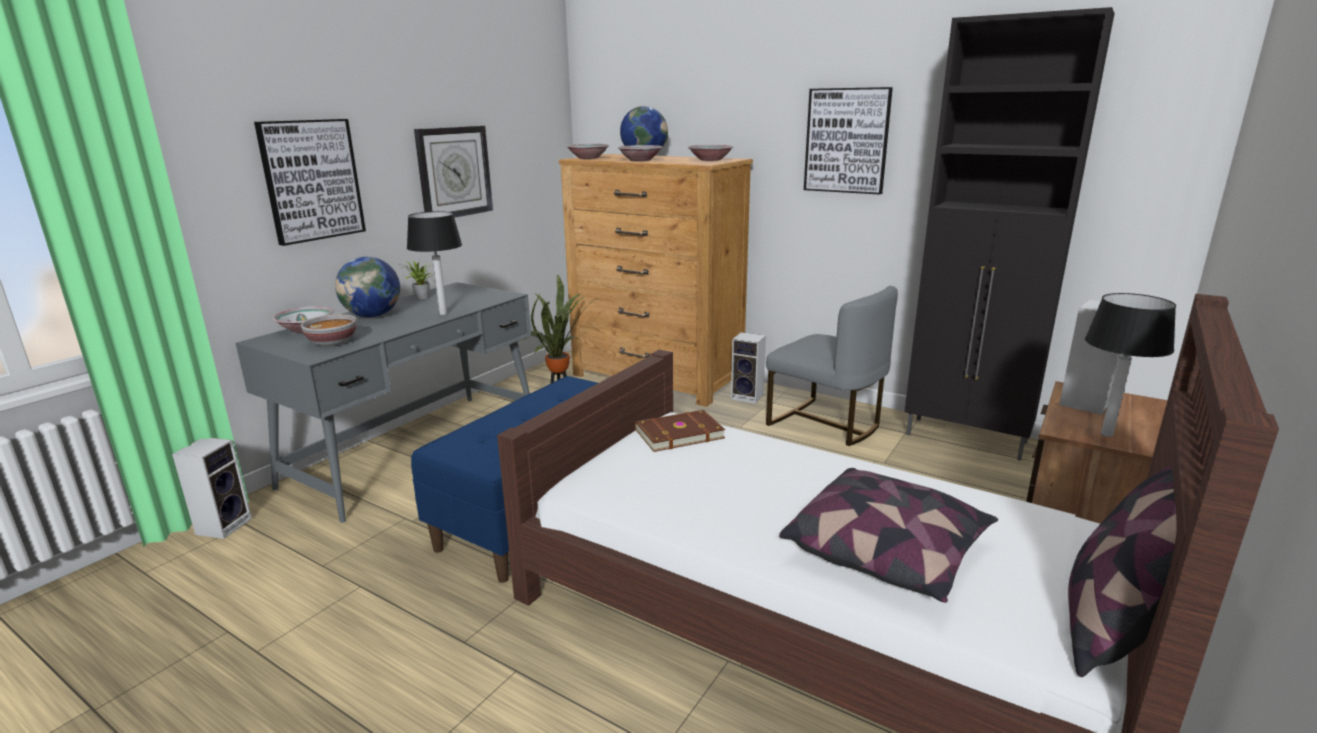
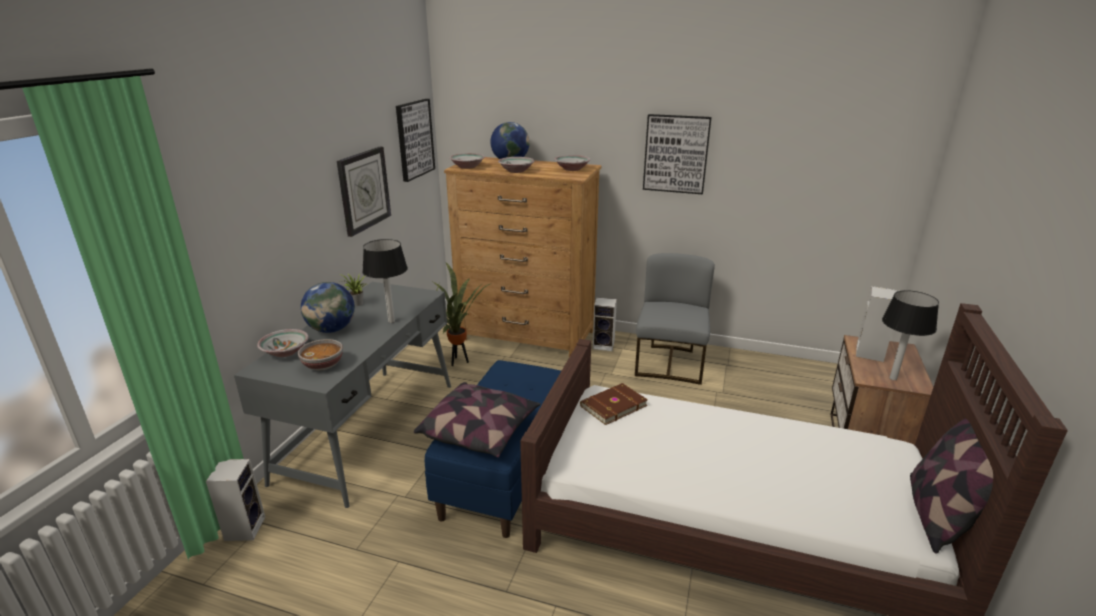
camera: 15 degrees left, 5 degrees up
picture [254,119,366,246] -> picture moved to [396,99,435,182]
grey chair [766,286,898,446] -> grey chair turned 105 degrees counterclockwise [635,253,715,385]
pillow [779,468,998,603] -> pillow moved to [414,382,541,457]
black cabinet [904,7,1115,461] -> none

